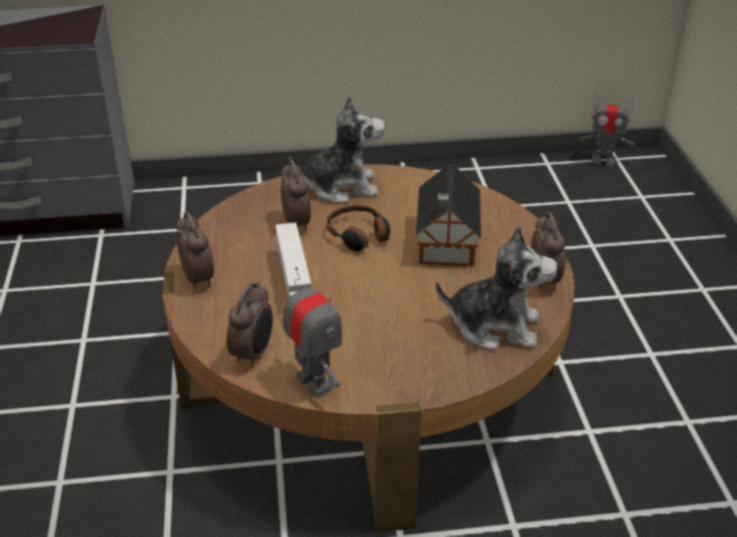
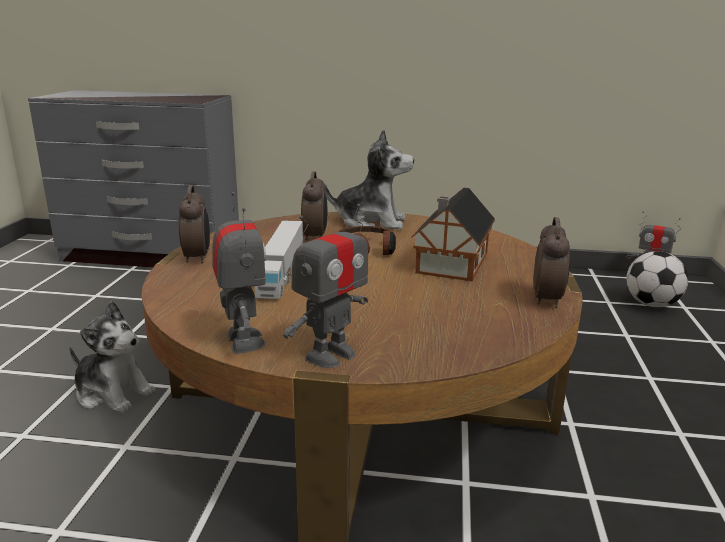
camera: 15 degrees right, 15 degrees down
alarm clock [227,282,273,368] -> none
plush toy [435,225,558,350] -> plush toy moved to [69,301,155,413]
none -> toy robot [283,204,368,368]
none -> football [626,251,688,307]

